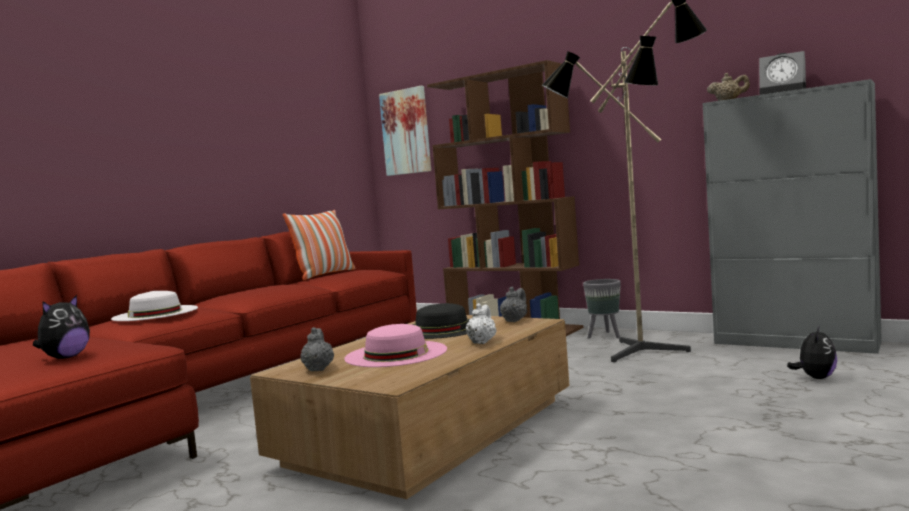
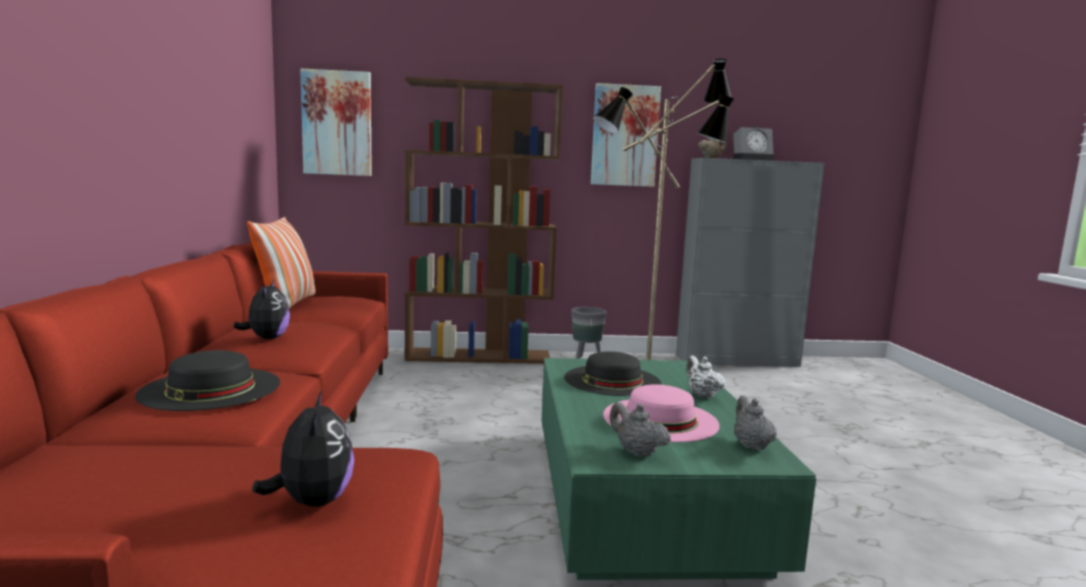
camera: 40 degrees left, 5 degrees up
white hat [111,291,198,321] -> black hat [135,350,280,411]
brown coffee table [250,315,569,499] -> green coffee table [542,358,816,580]
grey teapot [500,287,527,322] -> grey teapot moved to [734,395,777,450]
plush toy [787,325,837,379] -> plush toy moved to [233,279,290,339]
none -> picture [591,83,661,187]

